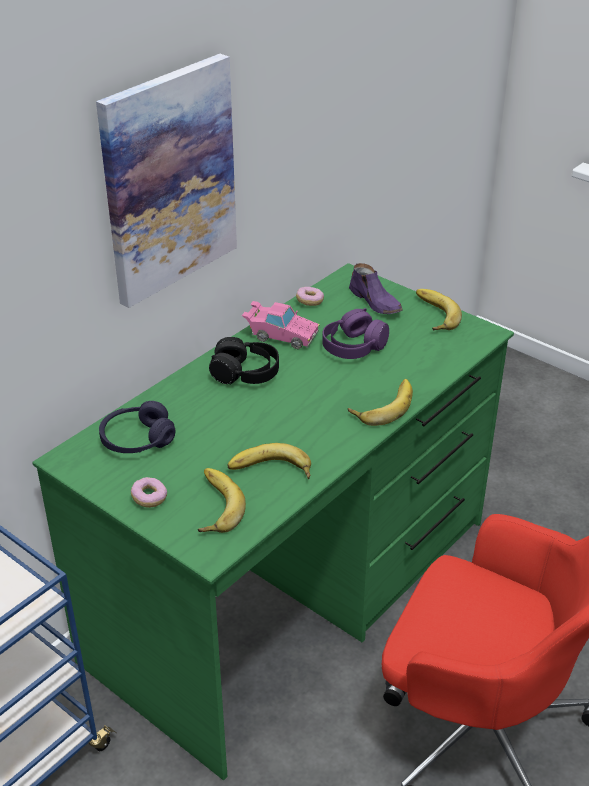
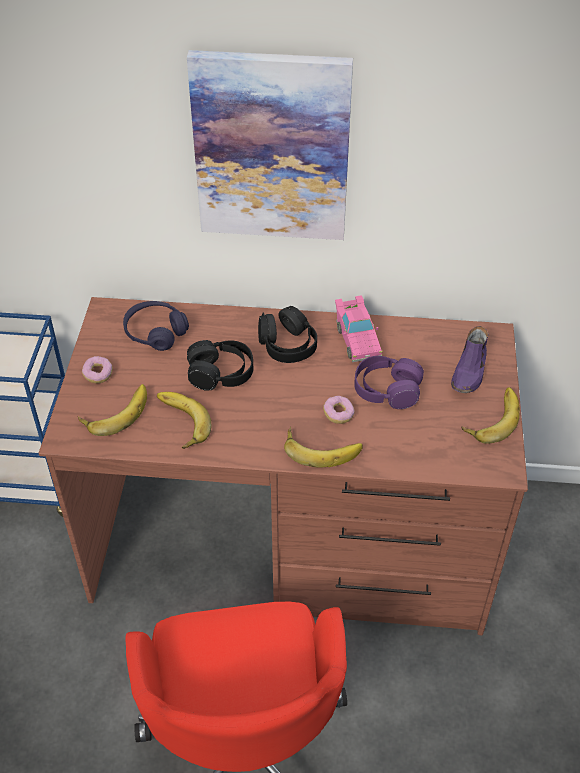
camera: 55 degrees right, 10 degrees up
green desk [32,263,514,780] -> brown desk [39,297,528,636]
donut [296,287,324,306] -> donut moved to [323,396,355,424]
none -> black headphones [187,340,253,391]

